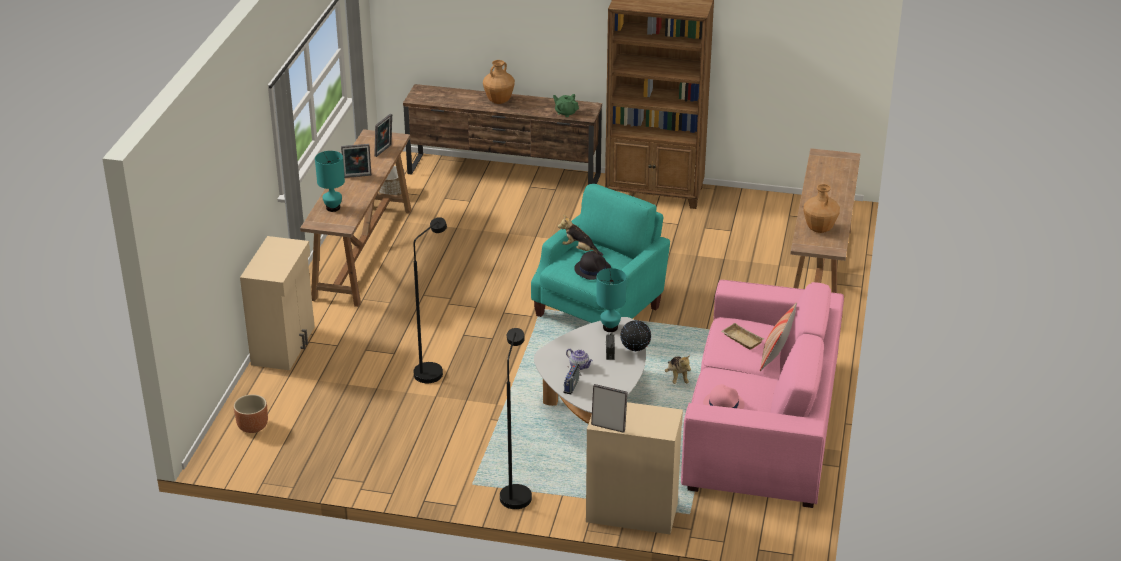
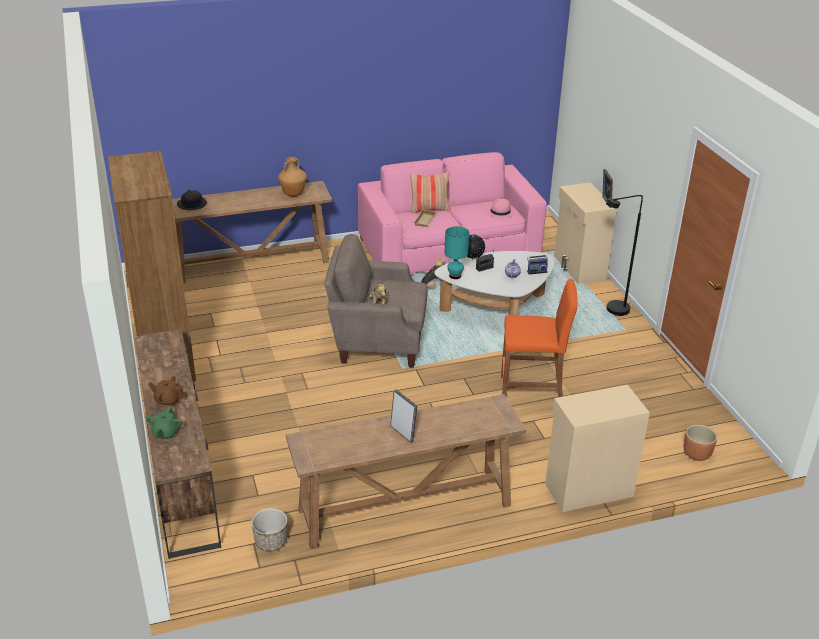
camera: 120 degrees left, 0 degrees up
turquoise table lamp [315,151,345,212] -> none
picture frame [374,114,392,157] -> none
black floor lamp [413,217,447,383] -> orange stool [501,278,578,397]
brown vase [483,60,515,104] -> brown teapot [148,376,184,407]
turquoise armchair [531,184,670,323] -> beige armchair [324,234,428,368]
green teapot [553,94,579,117] -> green teapot moved to [146,407,182,440]
black hat [574,251,611,280] -> black hat moved to [177,190,207,210]

